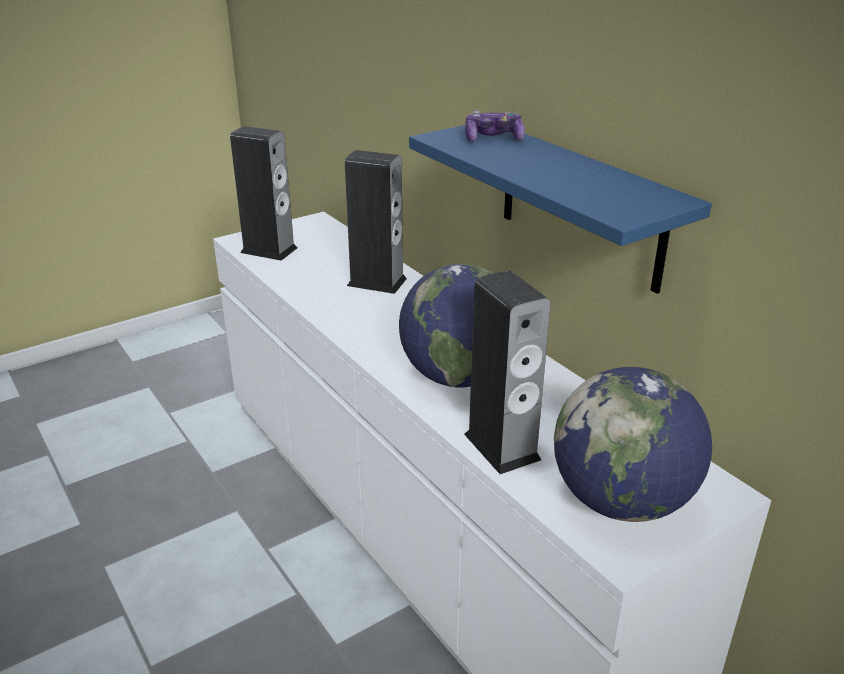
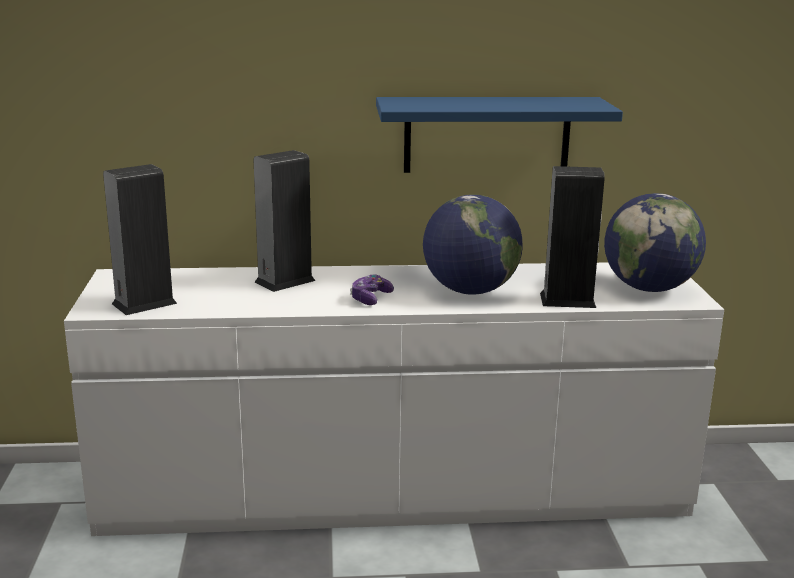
camera: 60 degrees left, 10 degrees down
game controller [465,111,525,142] -> game controller moved to [350,274,394,305]

